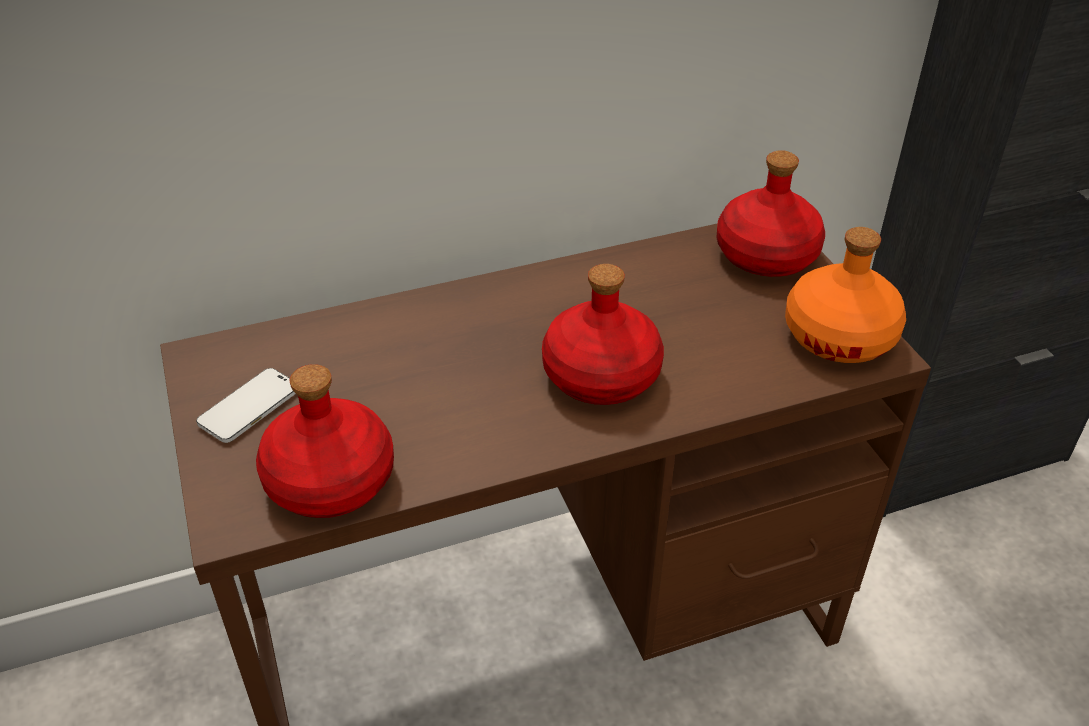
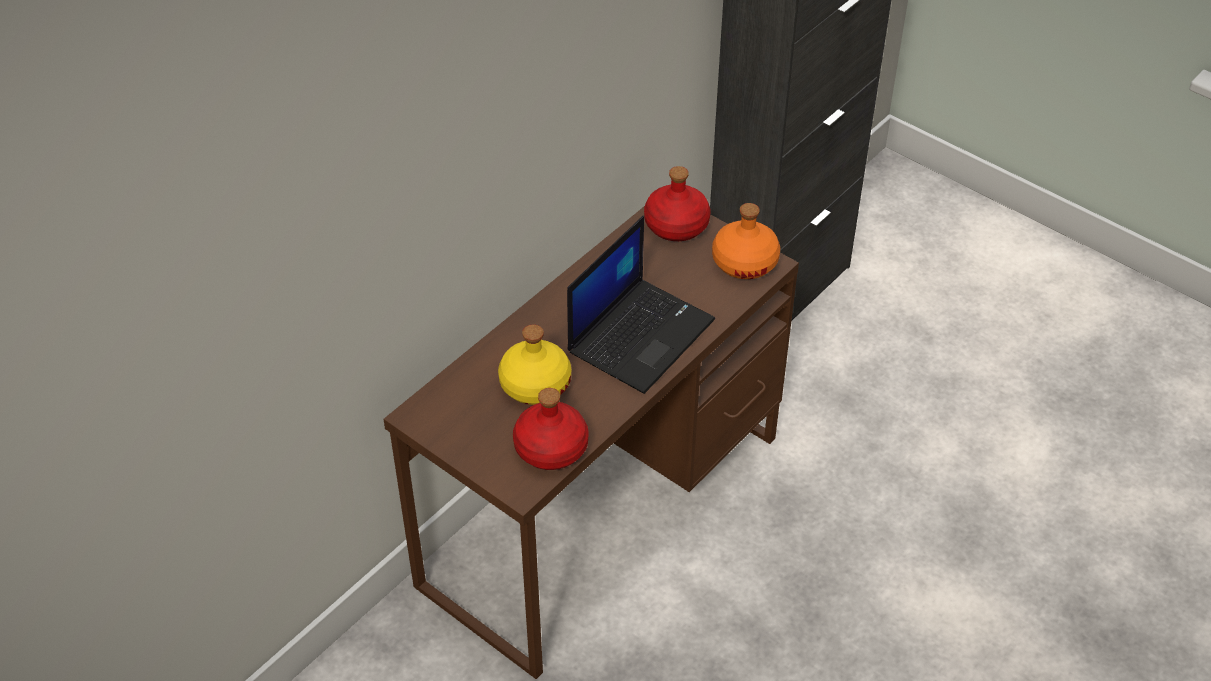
camera: 30 degrees left, 5 degrees up
phone [196,368,296,443] -> none
red bottle [542,264,664,405] -> laptop [567,216,715,394]
none -> yellow bottle [498,325,571,405]

